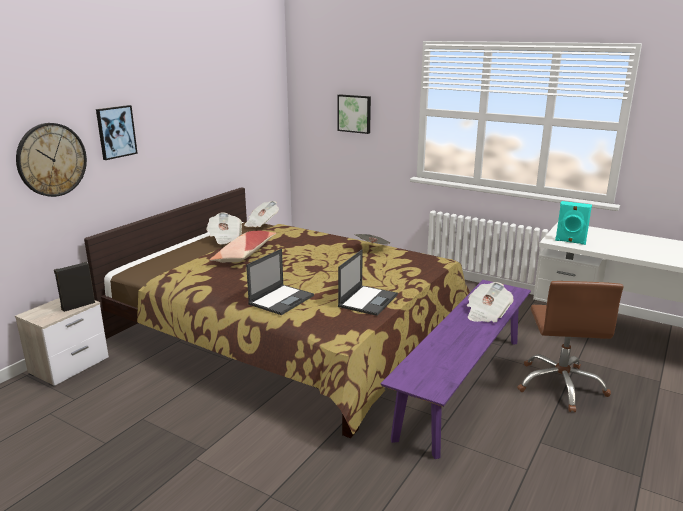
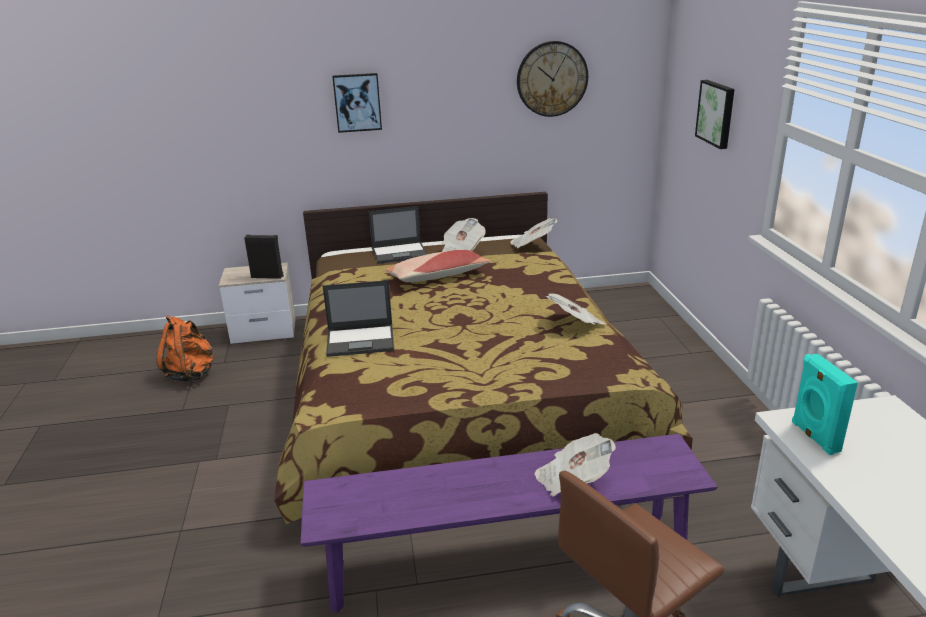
camera: 50 degrees right, 5 degrees up
wall clock [16,123,87,197] -> wall clock moved to [517,41,588,117]
laptop [338,249,398,316] -> laptop moved to [369,206,427,264]
none -> orange backpack [156,316,213,381]

